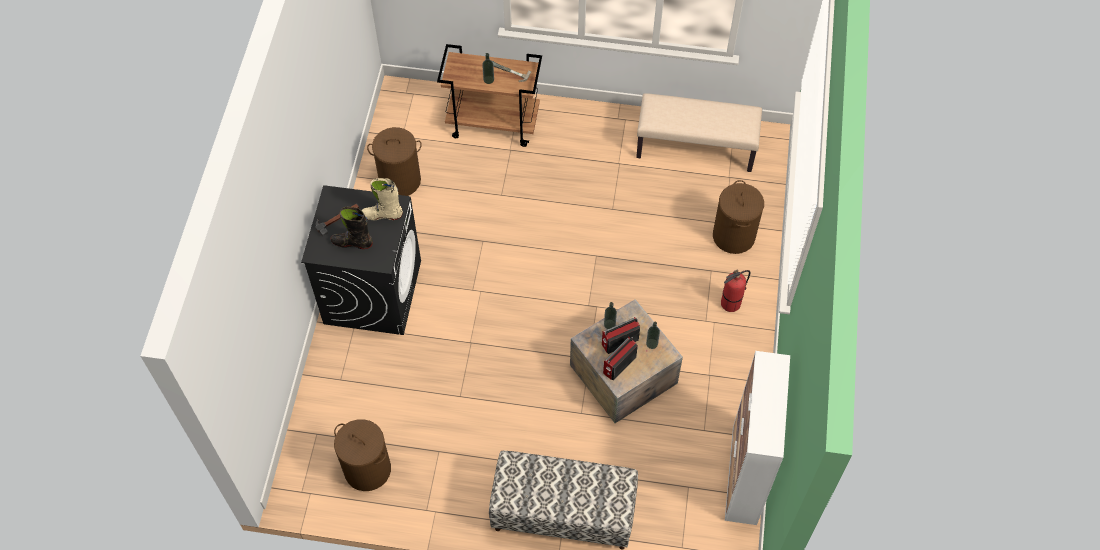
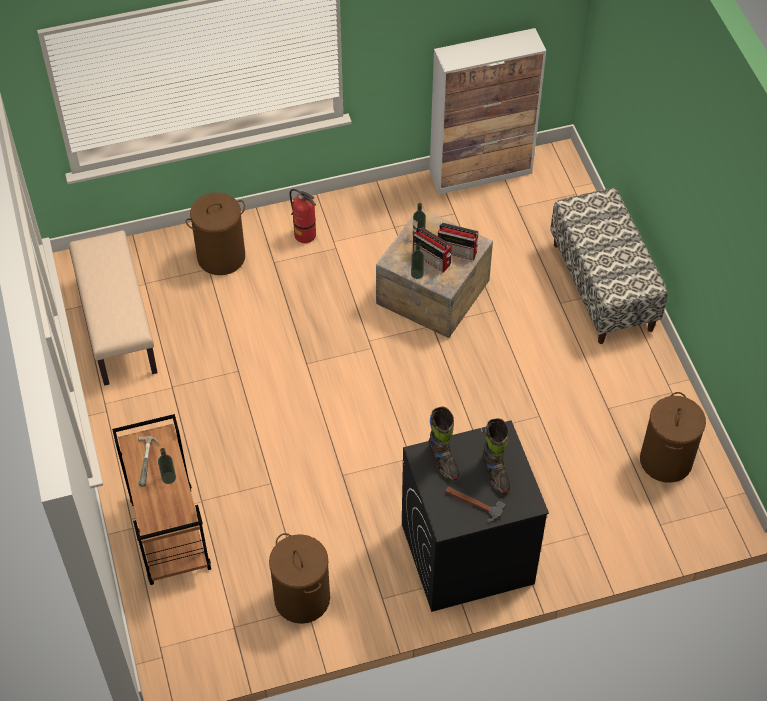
camera: 115 degrees left, 5 degrees down
beige boot [362,178,403,220] -> black boot [429,407,460,480]

